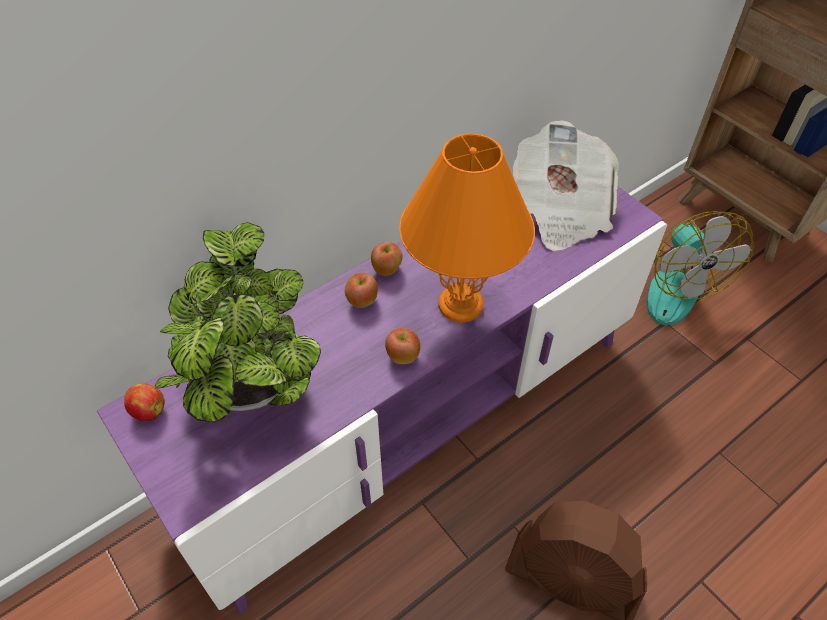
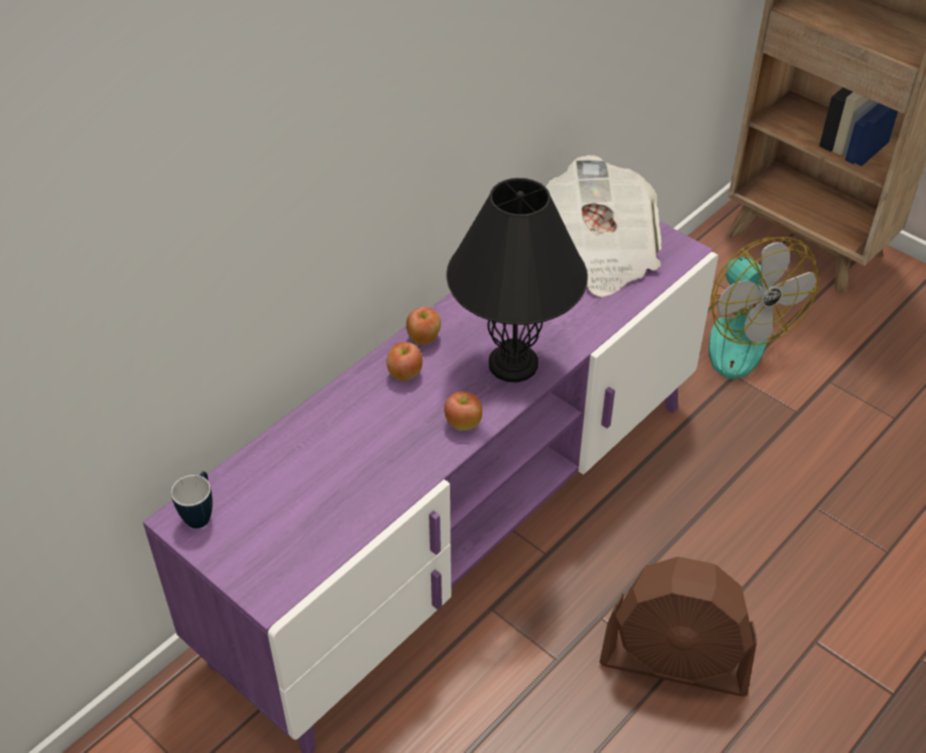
camera: 10 degrees left, 5 degrees down
apple [124,384,165,421] -> mug [171,471,213,528]
potted plant [155,222,321,422] -> none
orange table lamp [400,133,535,323] -> black table lamp [446,178,588,382]

